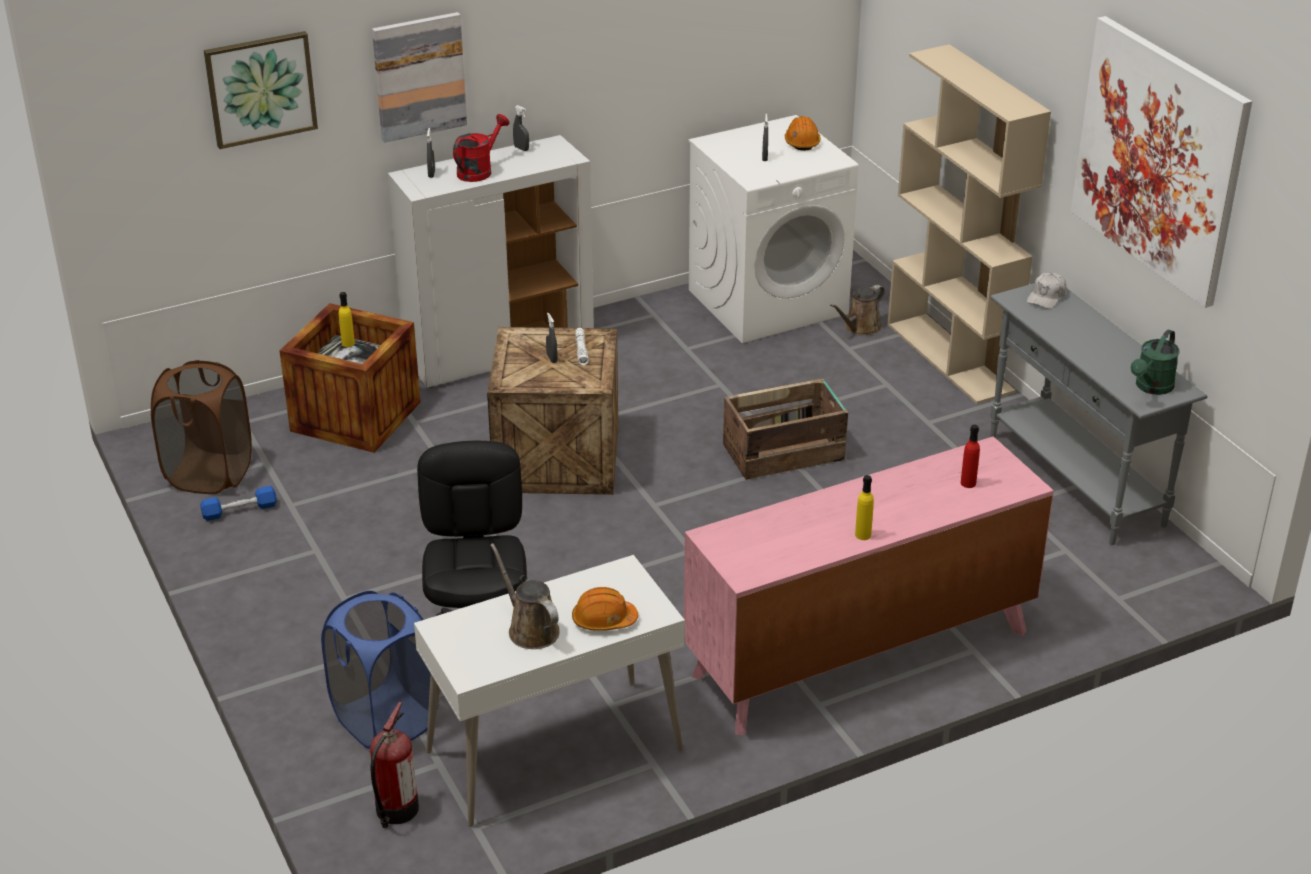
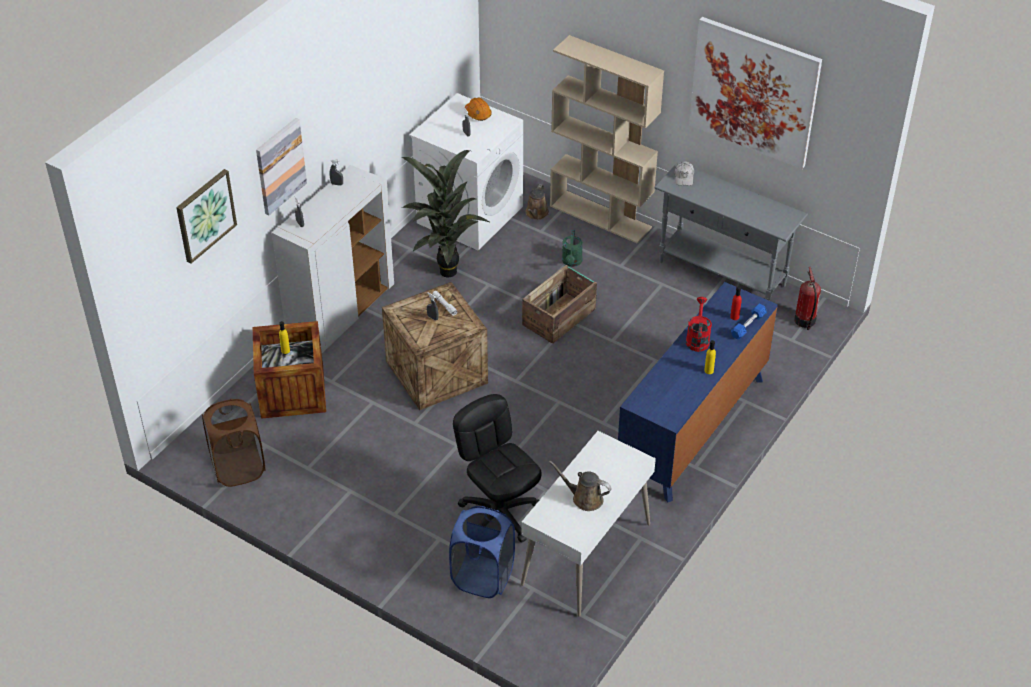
camera: 30 degrees left, 10 degrees up
blue dumbbell [200,486,277,521] -> blue dumbbell moved to [731,304,767,340]
fire extinguisher [370,702,419,828] -> fire extinguisher moved to [794,267,821,330]
red watering can [453,114,509,182] -> red watering can moved to [686,297,712,352]
orange hard hat [572,587,638,631] -> none
pink dresser [684,436,1054,735] -> blue dresser [618,282,778,503]
green watering can [1131,330,1180,395] -> green watering can moved to [562,230,583,267]
none -> potted plant [402,150,491,277]

